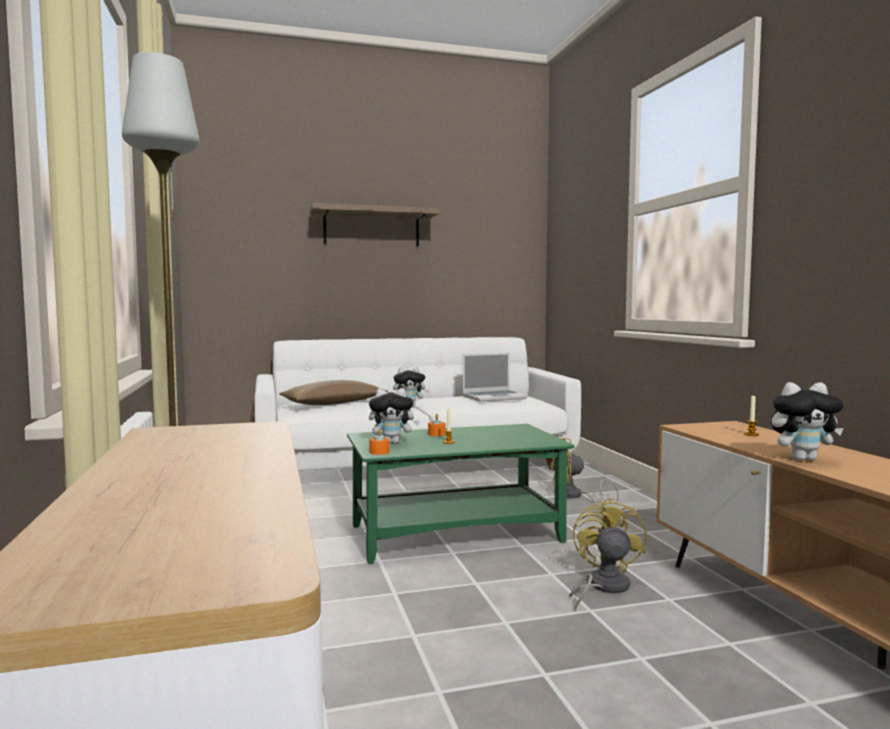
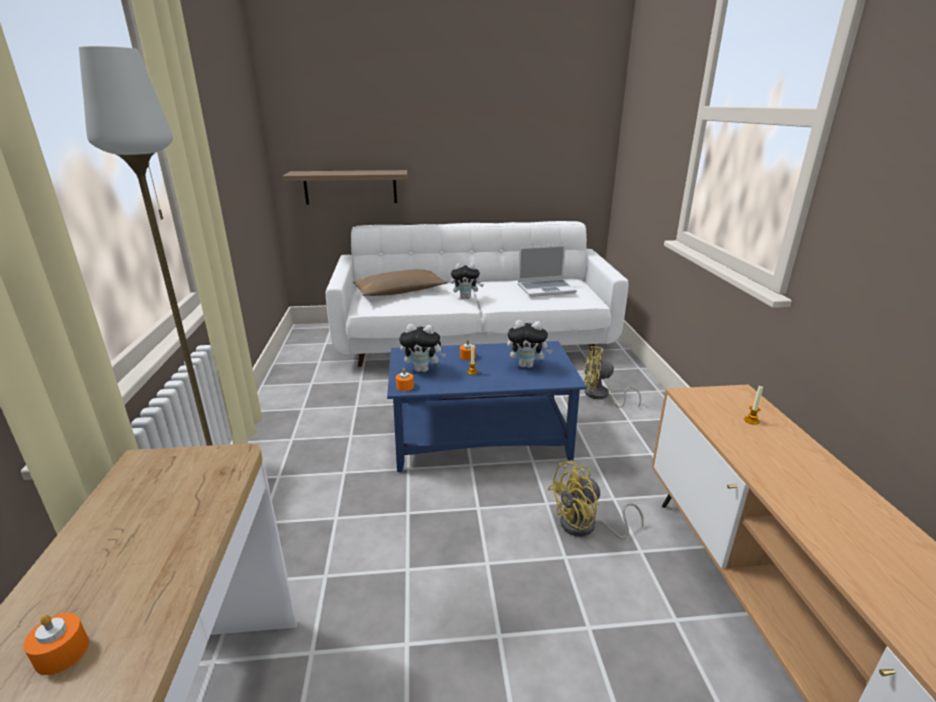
camera: 10 degrees right, 20 degrees up
shelf [310,203,440,246] -> shelf moved to [282,170,408,205]
green coffee table [347,424,574,564] -> blue coffee table [387,341,587,472]
yellow fan [569,498,647,611] -> yellow fan turned 135 degrees counterclockwise [548,460,644,539]
plush toy [771,382,844,461] -> plush toy moved to [507,320,552,368]
none -> orange candle [23,613,89,675]

